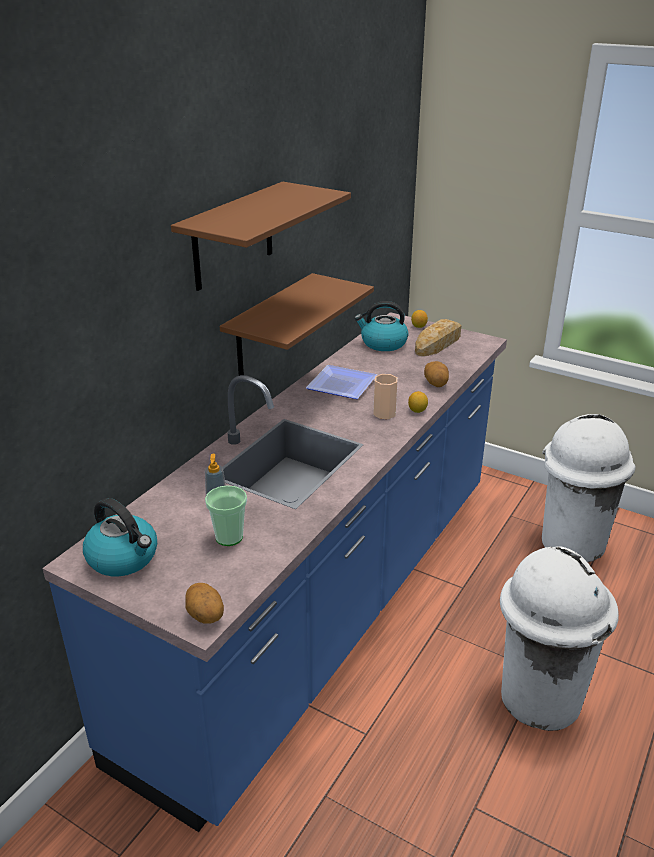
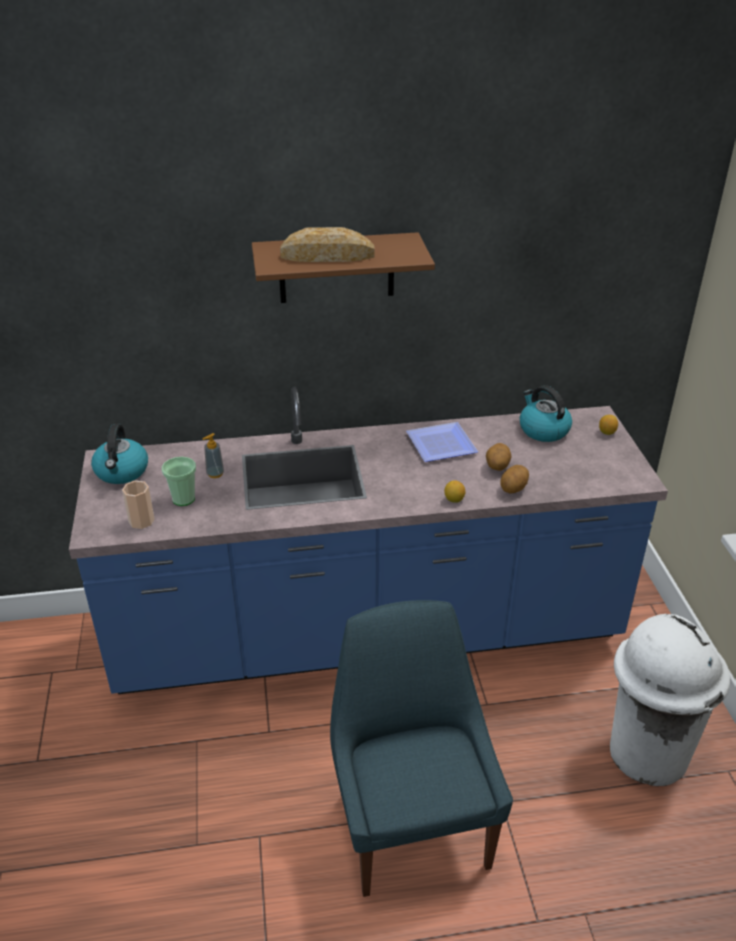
camera: 50 degrees right, 5 degrees up
potato [185,583,224,624] -> potato moved to [486,443,512,471]
brown shelf [220,273,374,376] -> none
cup [373,374,398,419] -> cup moved to [122,480,155,529]
bread [415,319,461,356] -> bread moved to [280,227,374,262]
white trash can [500,546,619,731] -> blue chair [330,600,513,897]

